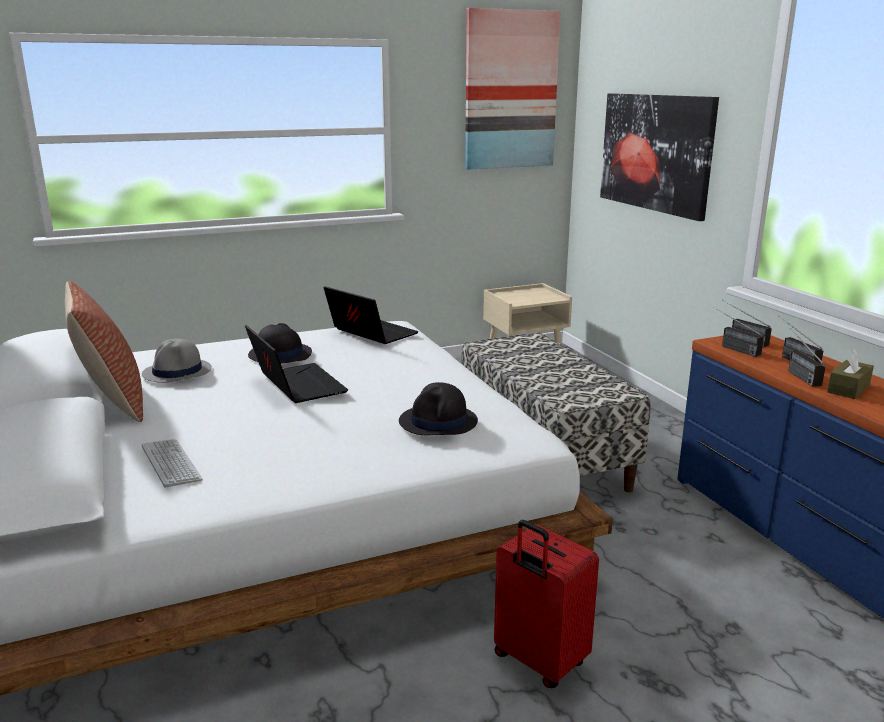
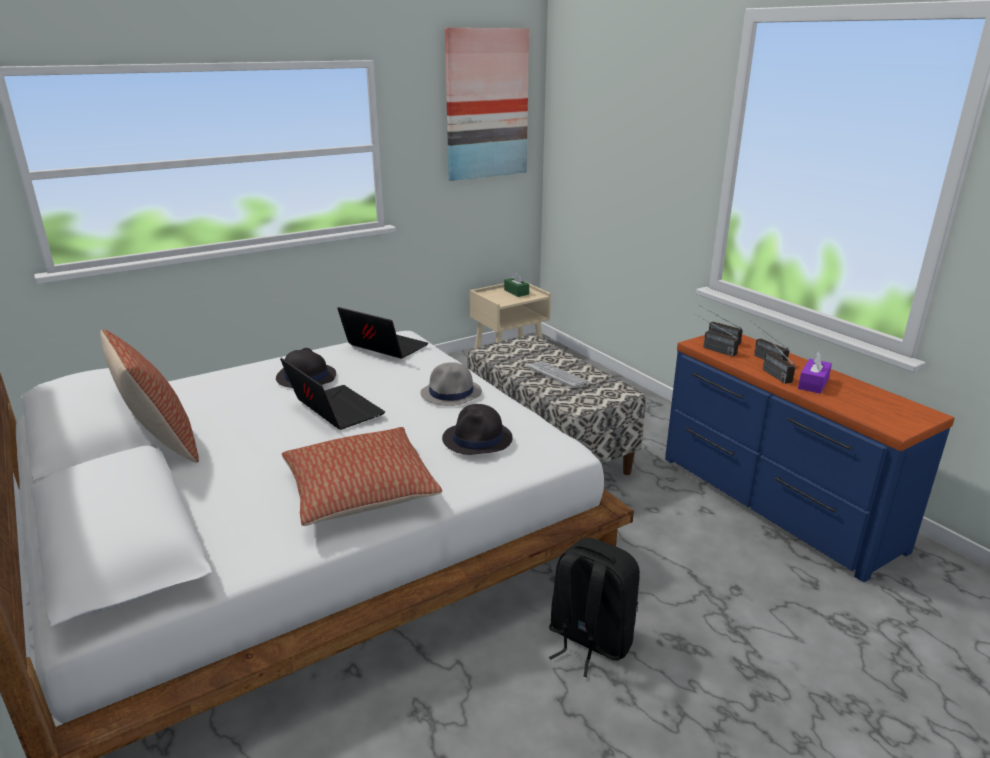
camera: 10 degrees left, 5 degrees up
grey hat [142,339,212,383] -> grey hat moved to [420,362,482,406]
keyboard [142,439,203,488] -> keyboard moved to [527,361,589,388]
red suitcase [494,520,599,688] -> black backpack [549,538,640,677]
picture [600,93,719,221] -> none
brown tissue box [827,349,874,399] -> purple tissue box [798,351,832,394]
none -> pillow [282,427,442,526]
none -> green tissue box [504,271,529,297]

